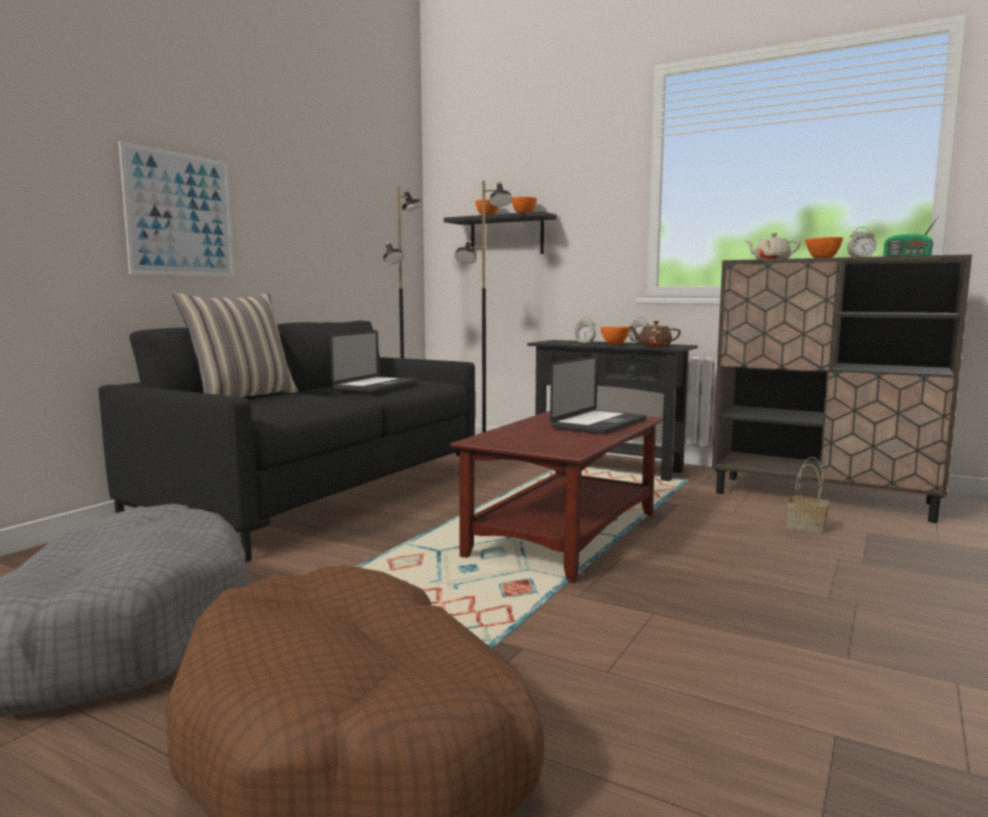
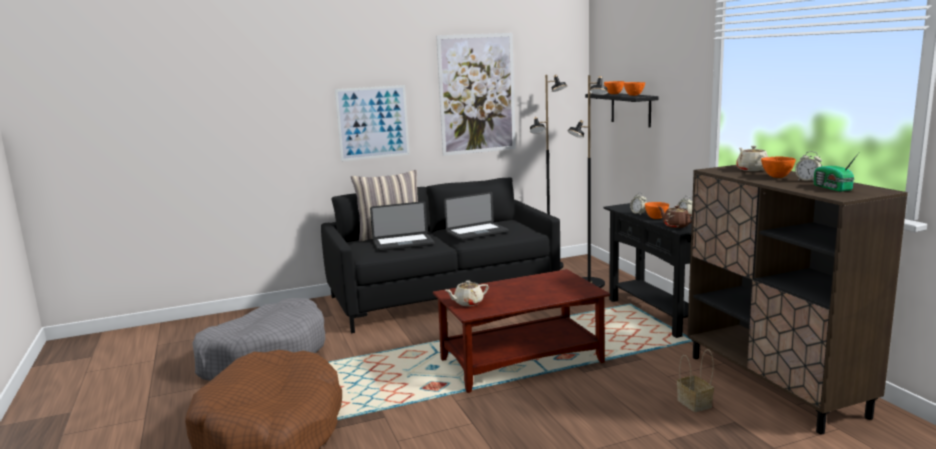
camera: 40 degrees right, 5 degrees up
laptop [550,355,647,434] -> laptop moved to [370,201,435,251]
none -> picture [436,33,516,156]
none -> beige teapot [445,280,489,306]

